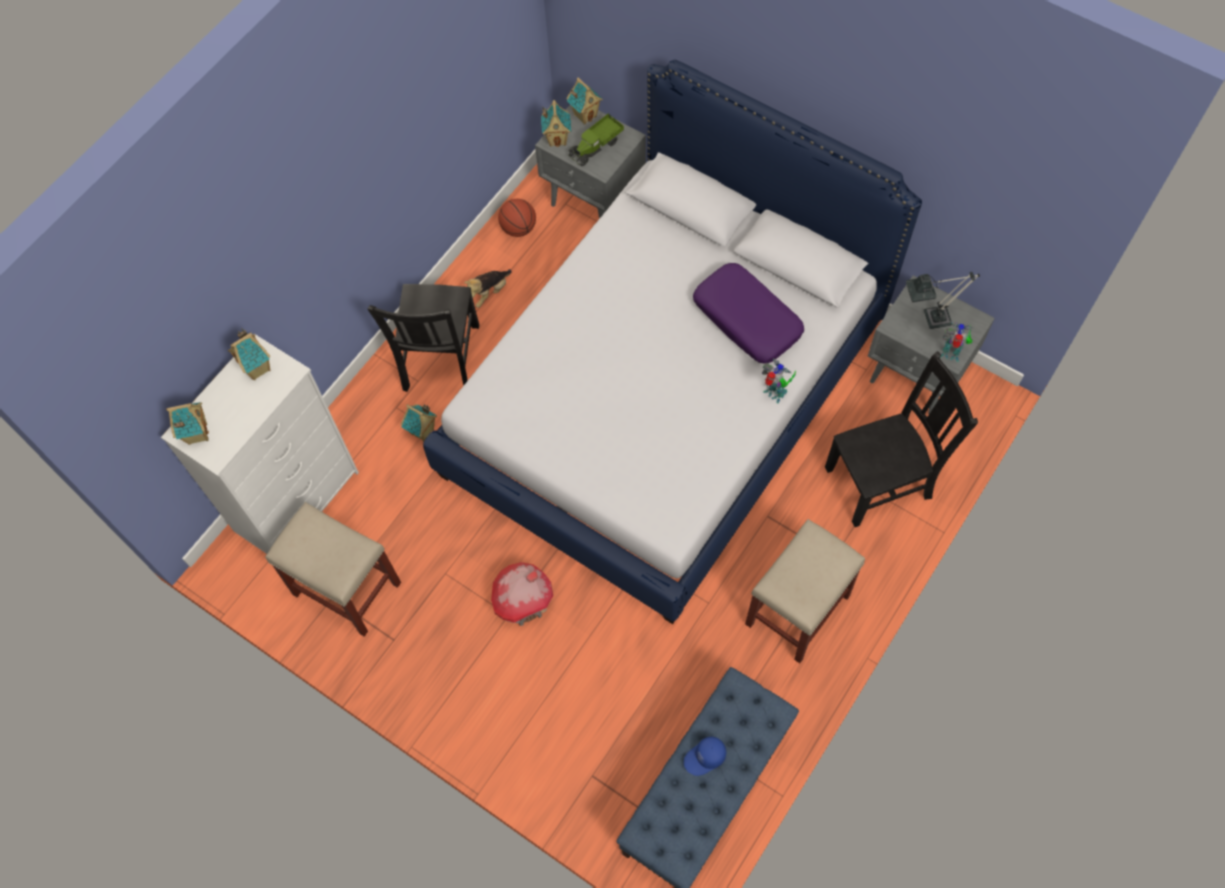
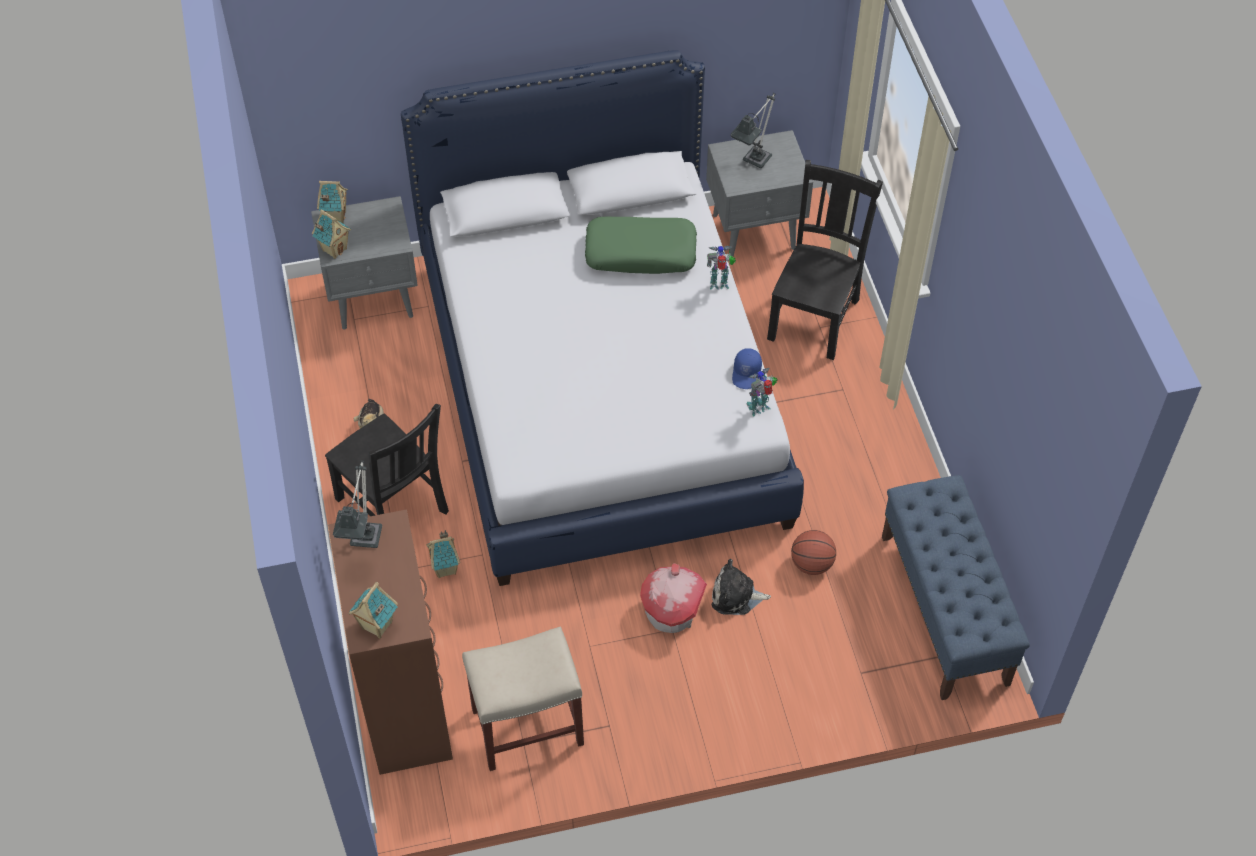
camera: 50 degrees left, 10 degrees down
white dresser [161,334,359,554] -> brown dresser [328,509,453,775]
toy house [228,328,271,380] -> table lamp [333,460,382,548]
basketball [498,199,536,237] -> basketball moved to [791,530,836,575]
toy truck [568,114,624,166] -> none
blue cap [684,737,726,776] -> blue cap moved to [732,348,762,389]
purple pillow [693,263,804,363] -> green pillow [585,217,697,274]
beige stool [745,519,865,664] -> none
toy robot [941,322,973,362] -> toy robot moved to [746,368,778,416]
none -> plush toy [712,559,771,615]

